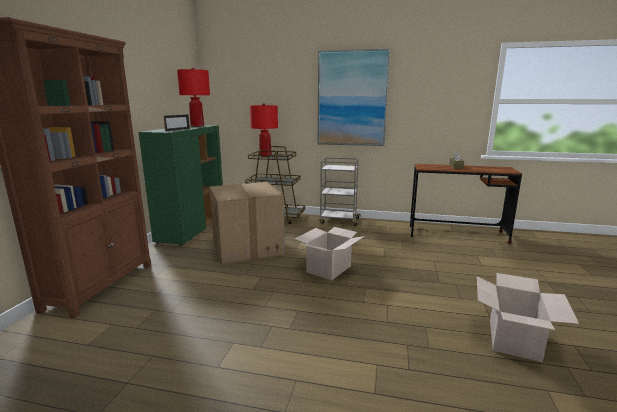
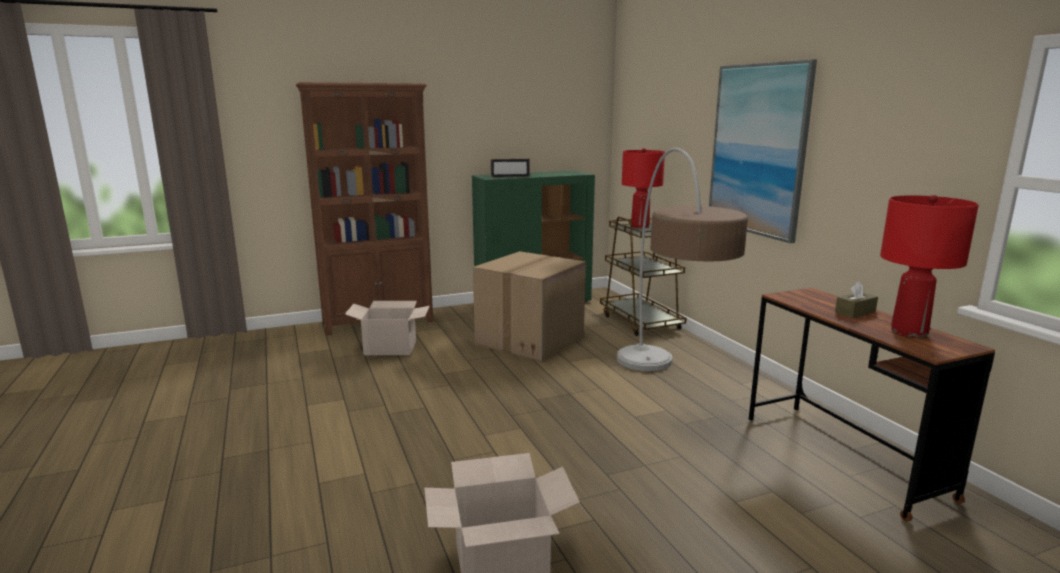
camera: 55 degrees right, 0 degrees up
red table lamp [177,68,210,127] -> red table lamp moved to [880,195,979,338]
cardboard box [295,227,364,280] -> cardboard box moved to [345,301,430,355]
grey cart [319,157,361,226] -> none
none -> floor lamp [617,148,748,372]

